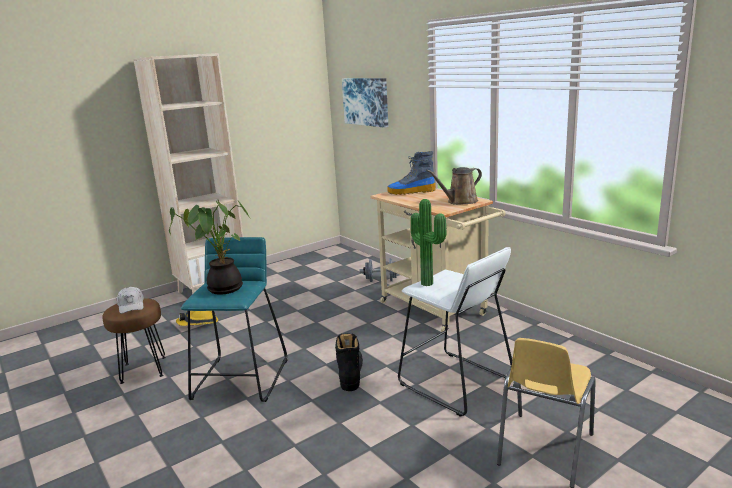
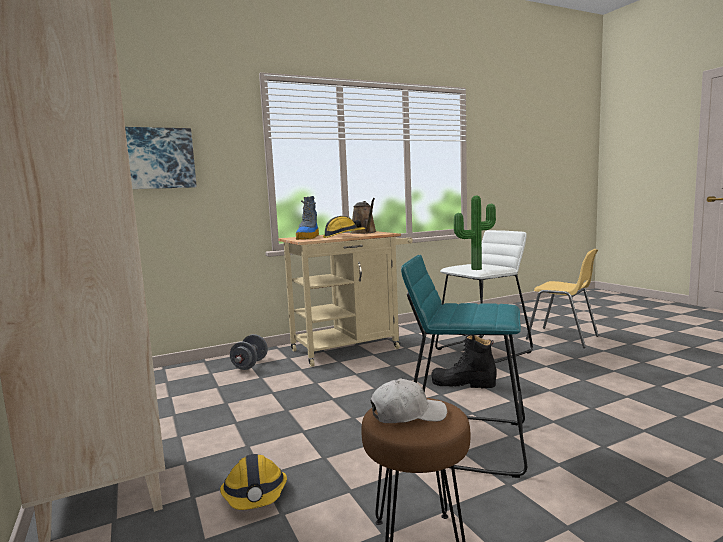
camera: 80 degrees left, 10 degrees down
potted plant [169,200,250,295] -> none
none -> hard hat [323,216,365,238]

